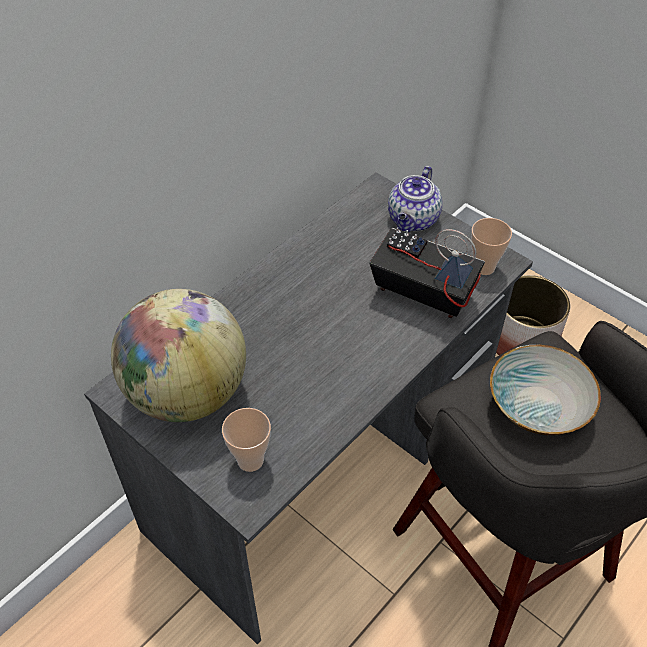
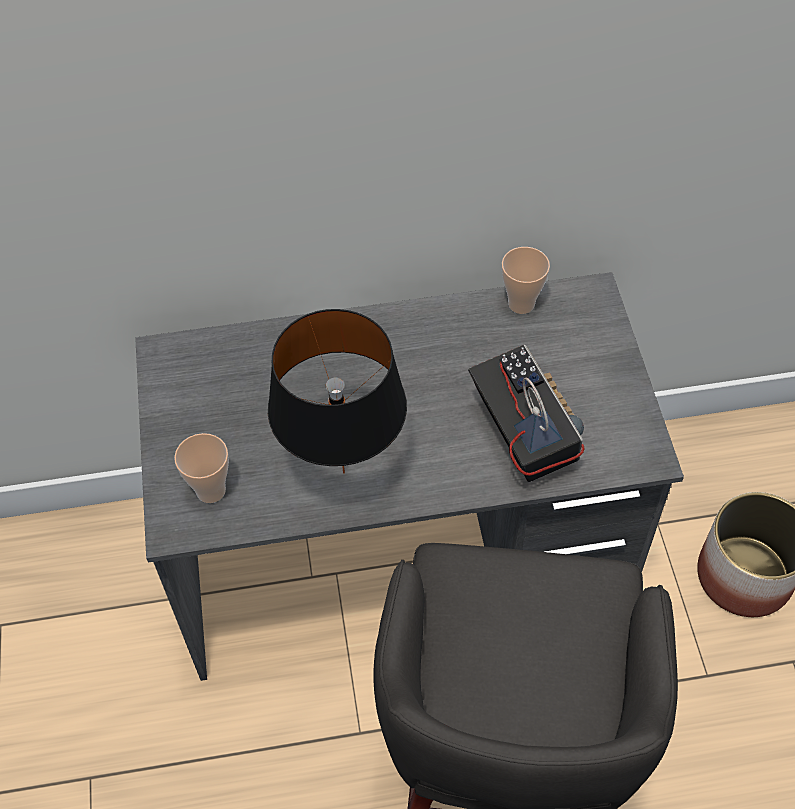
camera: 40 degrees right, 5 degrees up
globe [111,289,246,422] -> none
teapot [388,166,442,232] -> none
cup [471,218,512,275] -> cup moved to [502,247,550,314]
bowl [490,345,601,435] -> none
none -> black table lamp [268,309,407,474]

